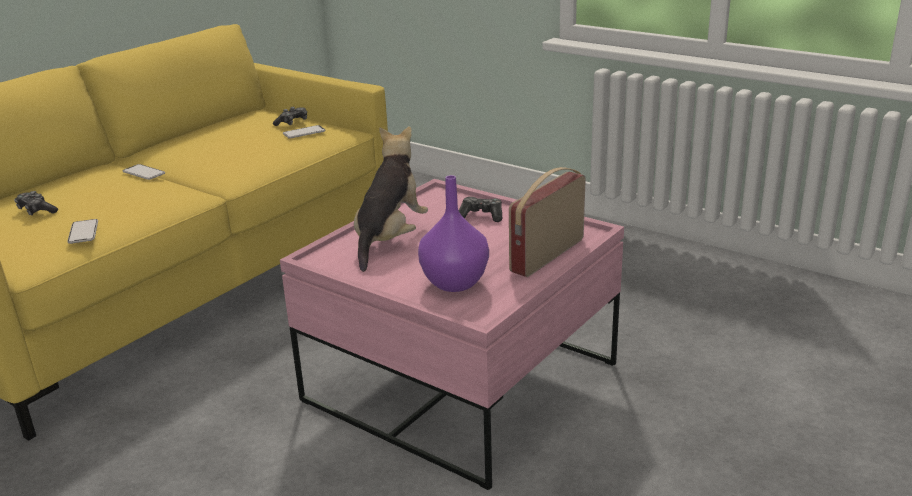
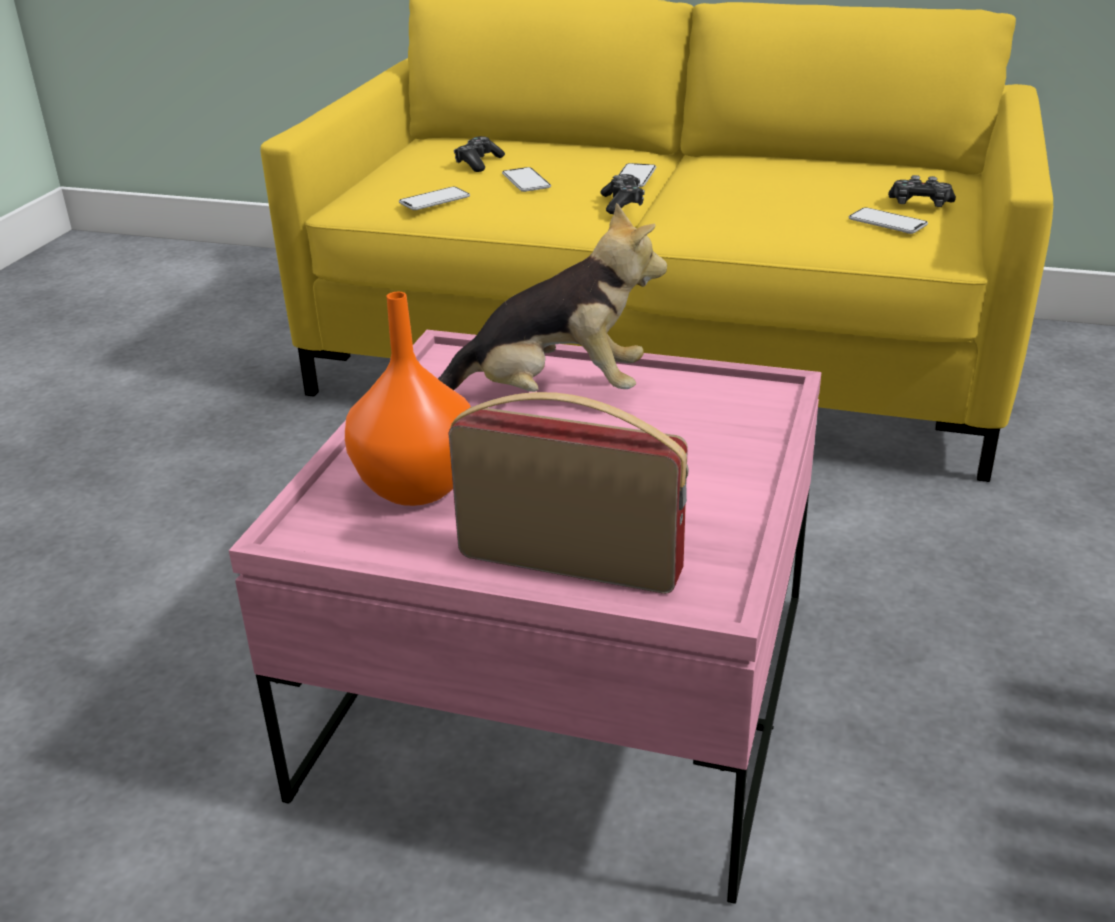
camera: 70 degrees right, 5 degrees up
purple vase [418,175,489,292] -> orange vase [345,292,471,506]
game controller [459,197,502,222] -> game controller moved to [600,174,645,214]
none -> phone [502,167,551,192]

